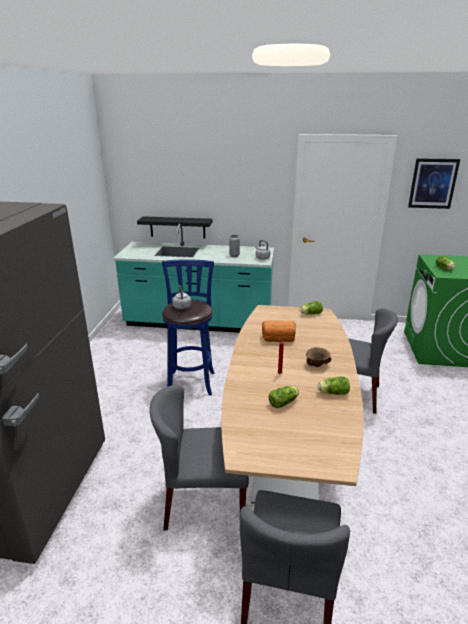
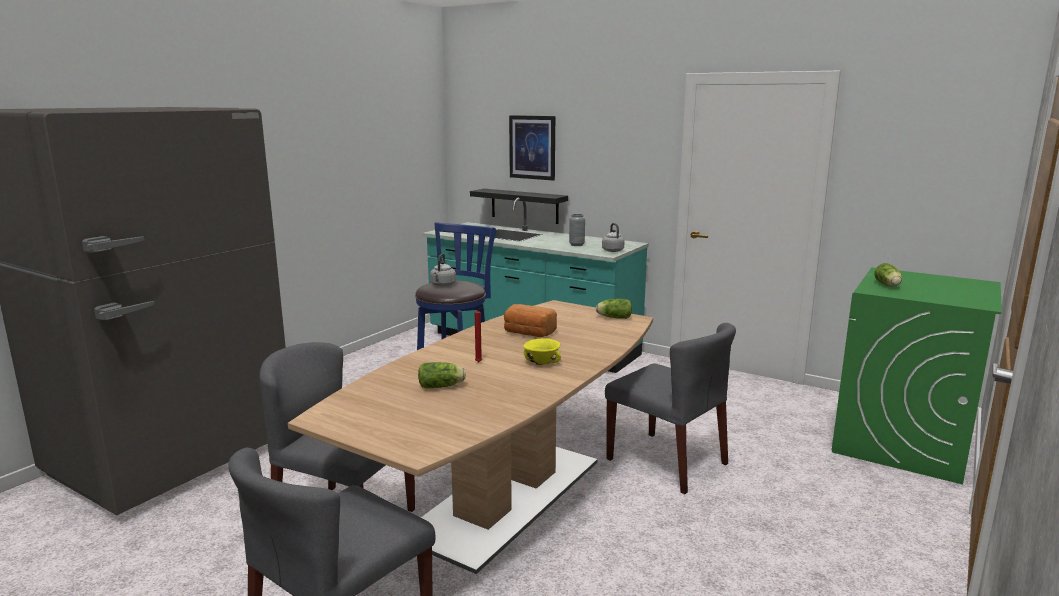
camera: 25 degrees right, 10 degrees down
brown bowl [306,347,331,367] -> yellow bowl [523,338,561,365]
lettuce [318,377,350,395] -> none
picture [408,158,460,209] -> picture moved to [509,115,555,180]

